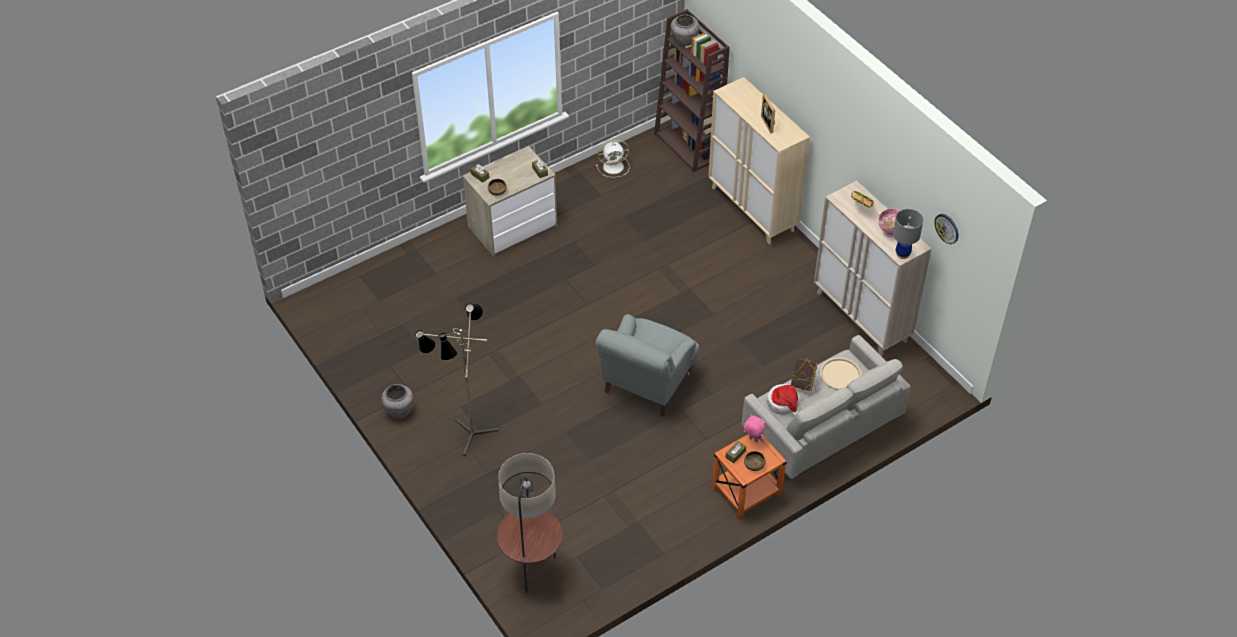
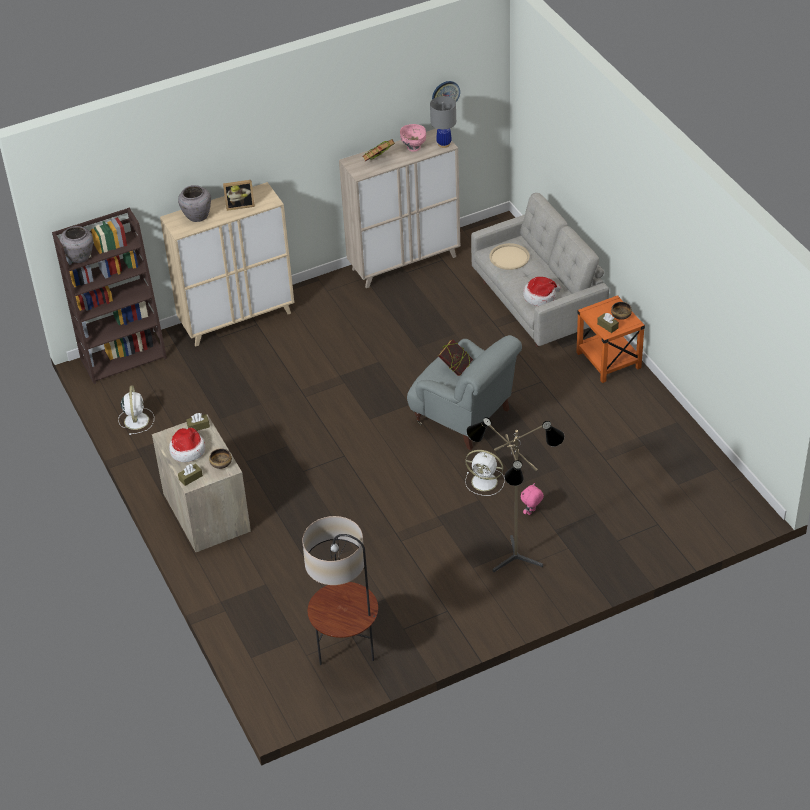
camera: 80 degrees left, 5 degrees down
grey vase [381,384,413,419] -> grey vase moved to [178,185,211,222]
floor lamp [497,453,562,593] -> floor lamp moved to [302,516,378,665]
pink plush toy [744,414,766,443] -> pink plush toy moved to [521,483,544,515]
book [791,358,818,391] -> book moved to [438,339,473,376]
none -> hat [169,428,205,462]
none -> white fan [465,450,505,496]

